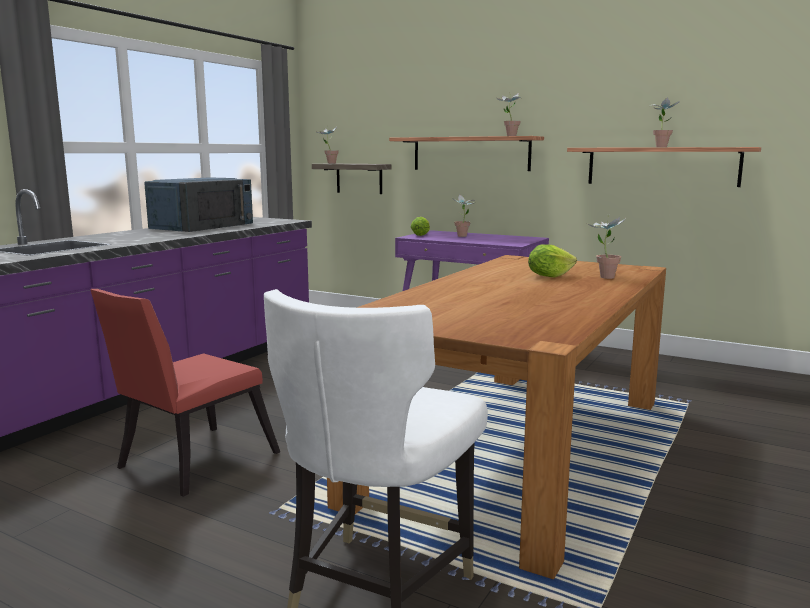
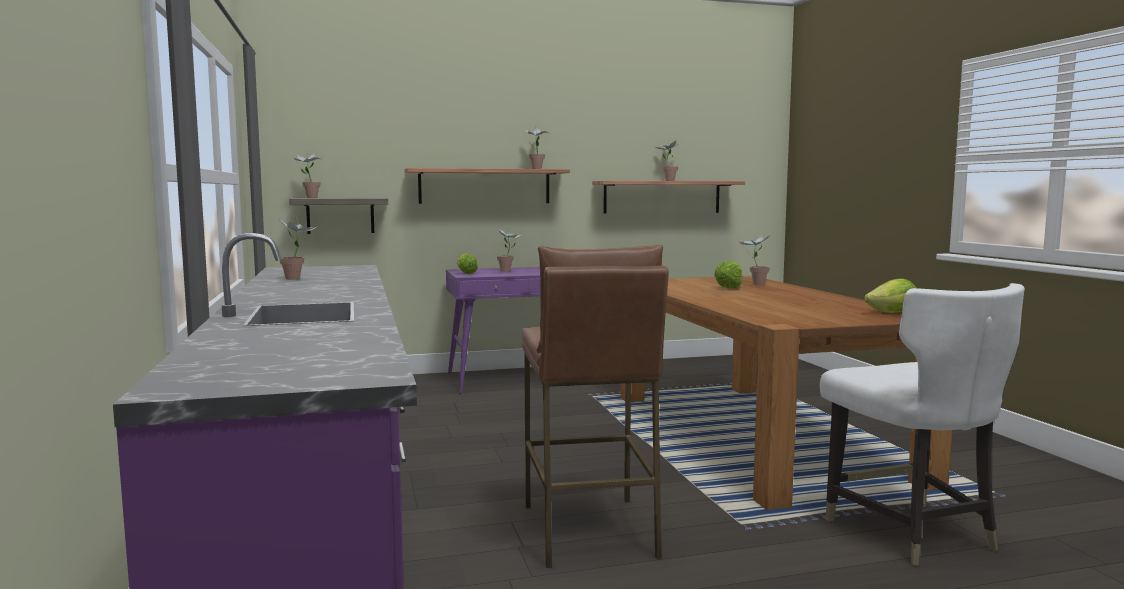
camera: 45 degrees left, 5 degrees down
red chair [90,289,280,497] -> brown stool [522,245,669,568]
blue microwave [144,177,253,232] -> potted plant [279,219,316,280]
none -> lettuce [864,278,916,313]

